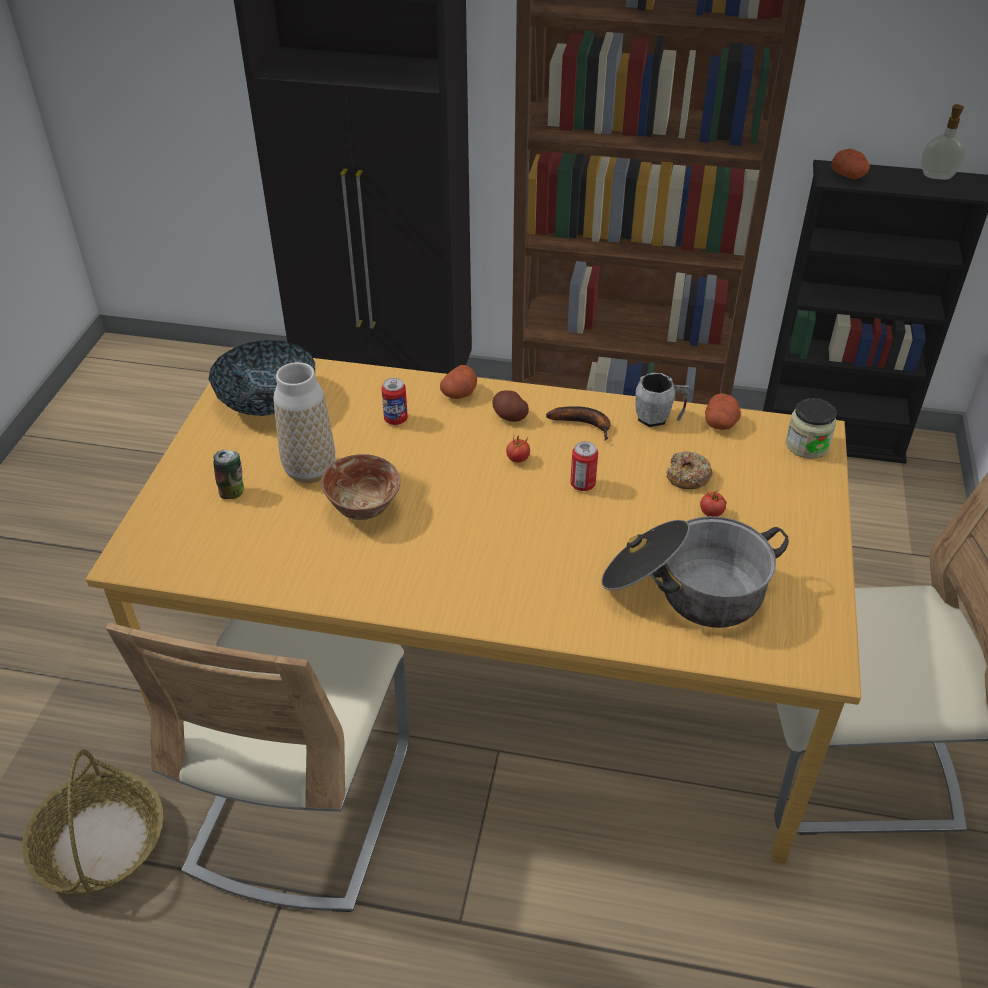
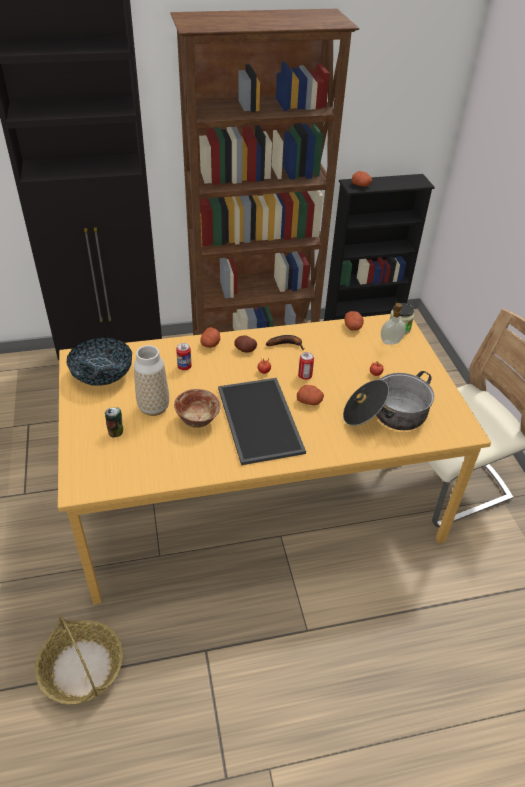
camera: 25 degrees left, 0 degrees up
beige chair [106,619,409,912] -> none
grey mug [635,373,689,427] -> none
donut [666,451,713,489] -> none
soap dispenser [921,104,966,180] -> soap dispenser moved to [381,301,406,345]
none -> tray [218,378,306,465]
none -> potato [297,385,324,405]

